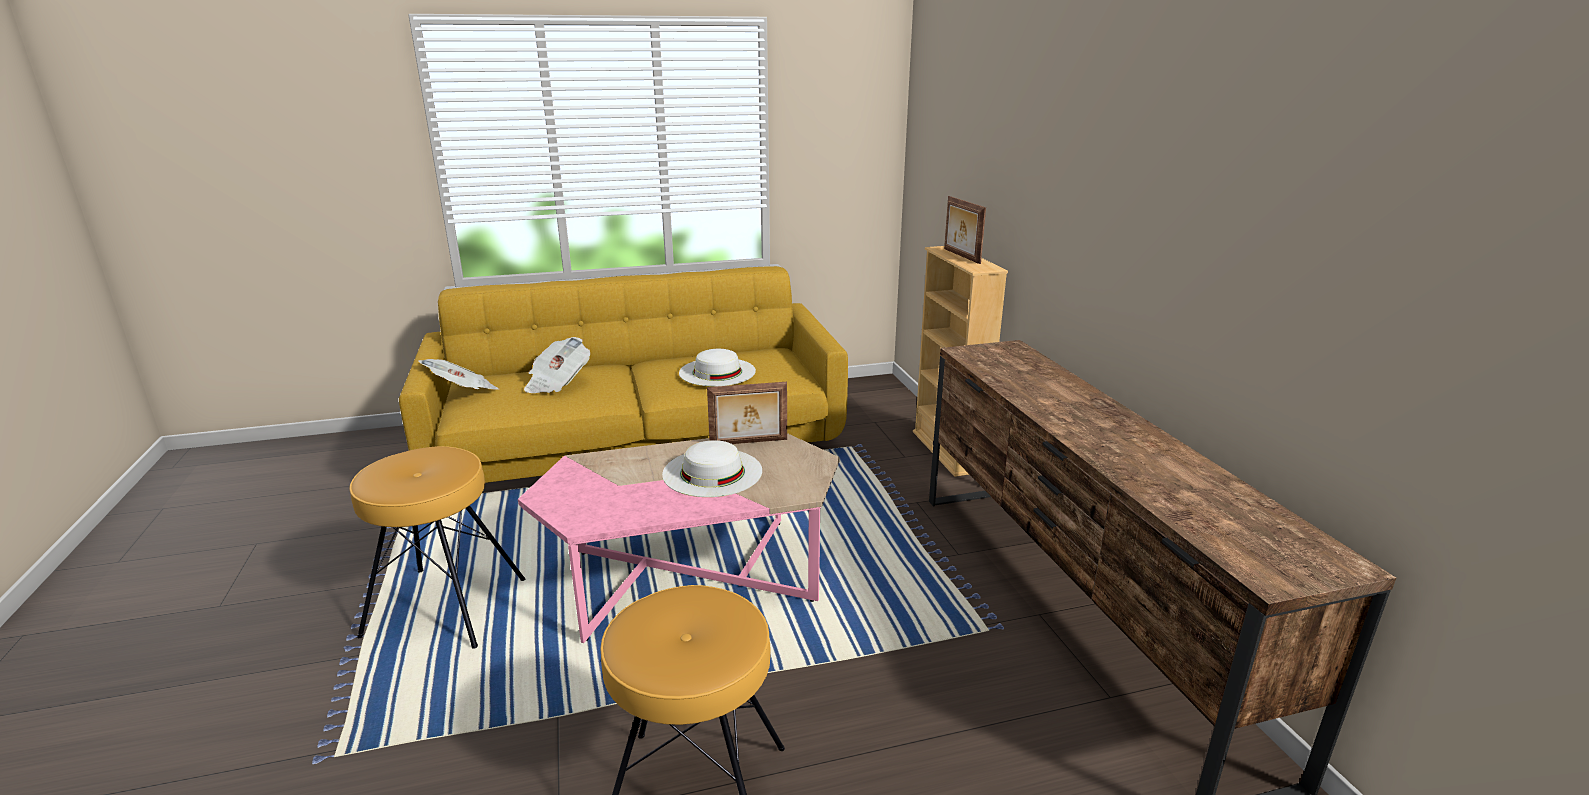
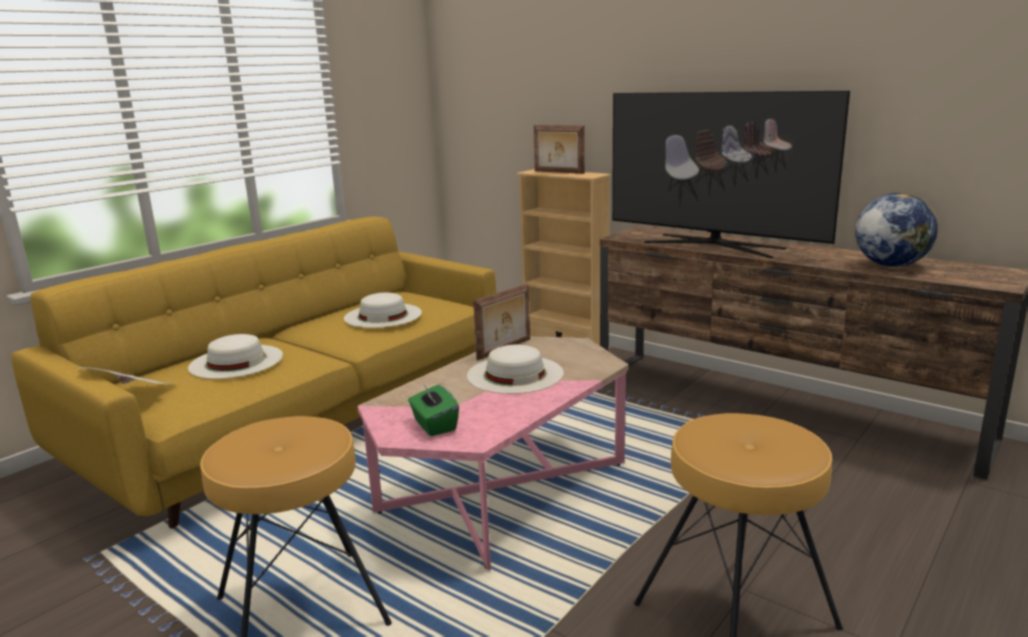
camera: 35 degrees left, 5 degrees down
newspaper [524,337,590,393] -> white hat [188,334,283,379]
none -> green tissue box [408,385,459,436]
none -> television [612,91,850,258]
none -> globe [855,193,938,267]

